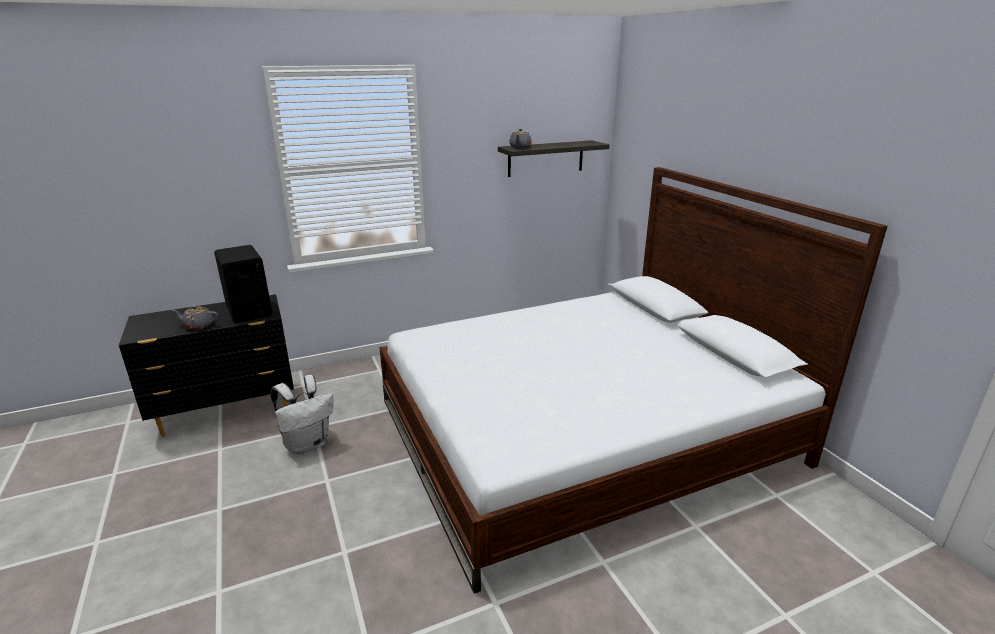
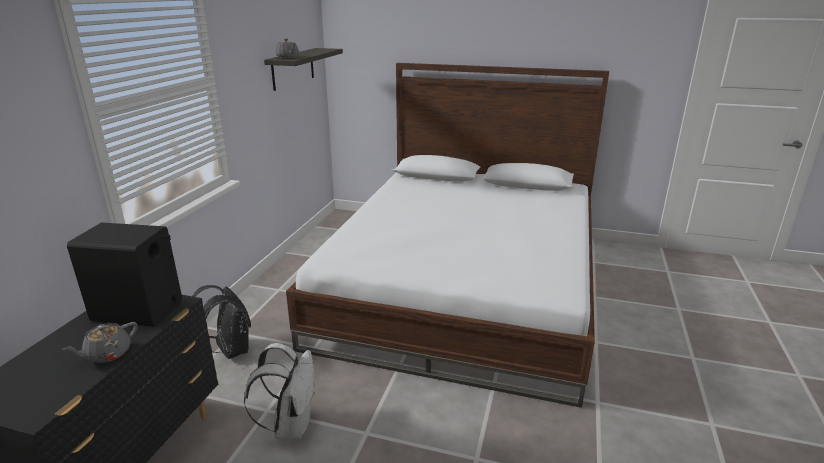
camera: 50 degrees left, 0 degrees up
none -> black backpack [193,285,251,359]

